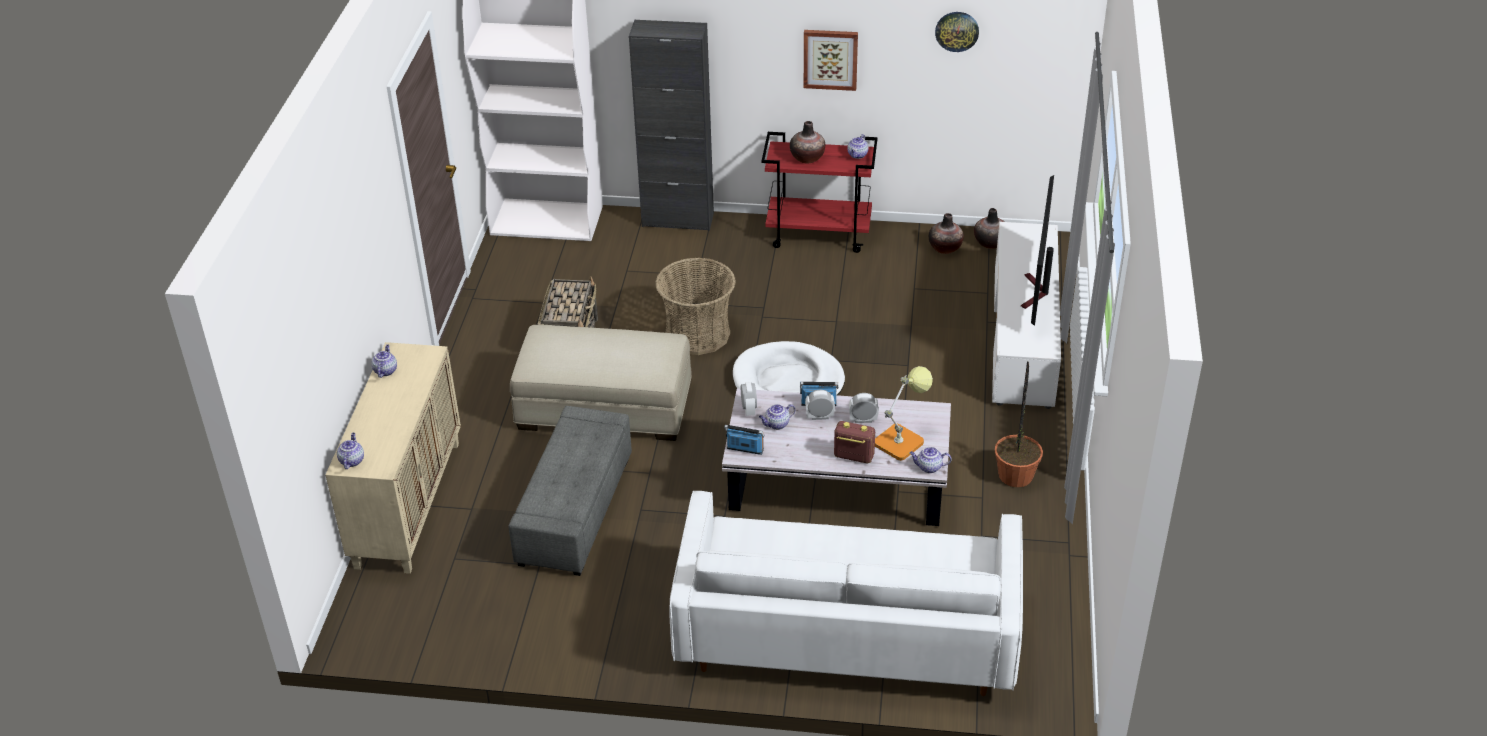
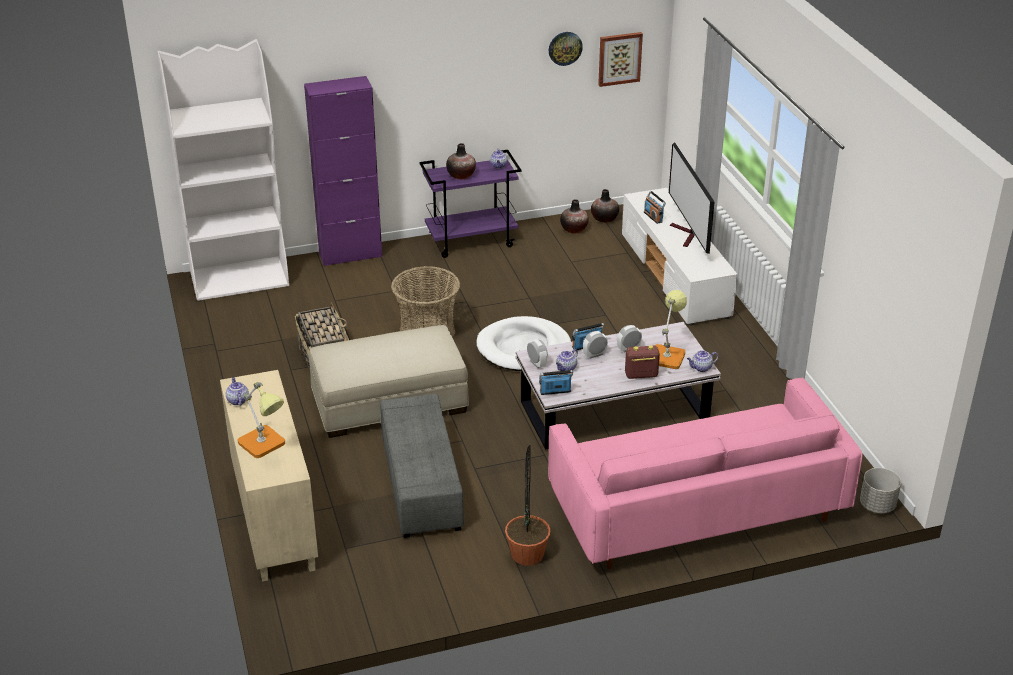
camera: 25 degrees left, 5 degrees down
teapot [337,433,364,469] -> none
black cabinet [629,20,714,231] -> purple cabinet [304,76,382,267]
white sofa [669,491,1023,696] -> pink sofa [548,378,862,569]
red cart [762,132,878,253] -> purple cart [420,150,521,258]
picture [804,30,858,91] -> picture moved to [598,32,643,87]
potted plant [995,361,1043,487] -> potted plant moved to [505,445,551,566]
none -> table lamp [238,382,285,458]
none -> radio [644,191,666,224]
none -> grey planter [860,468,901,513]

